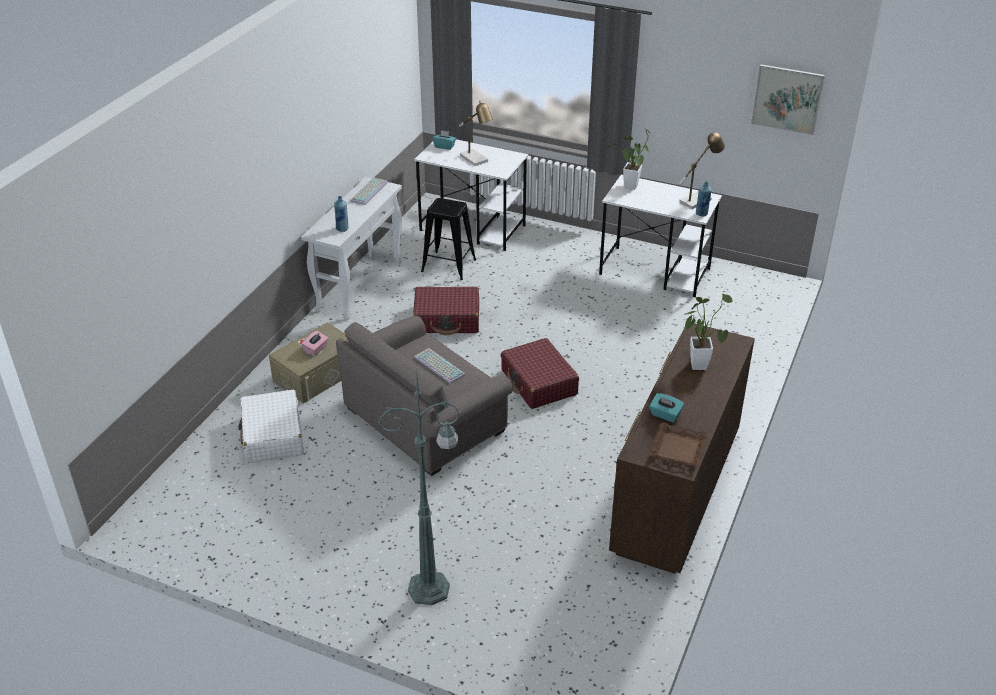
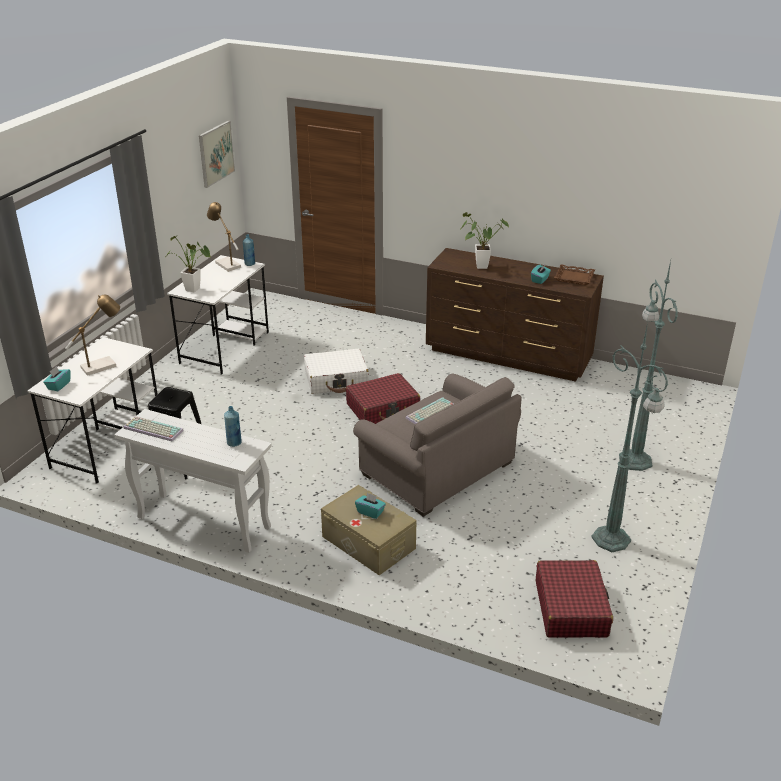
camera: 90 degrees left, 5 degrees down
white suitcase [238,390,304,463] -> white suitcase moved to [304,349,369,394]
pink tissue box [302,331,328,356] -> turquoise tissue box [355,493,386,519]
red suitcase [413,287,479,335] -> red suitcase moved to [536,560,613,638]
none -> green floor lamp [591,322,668,552]

